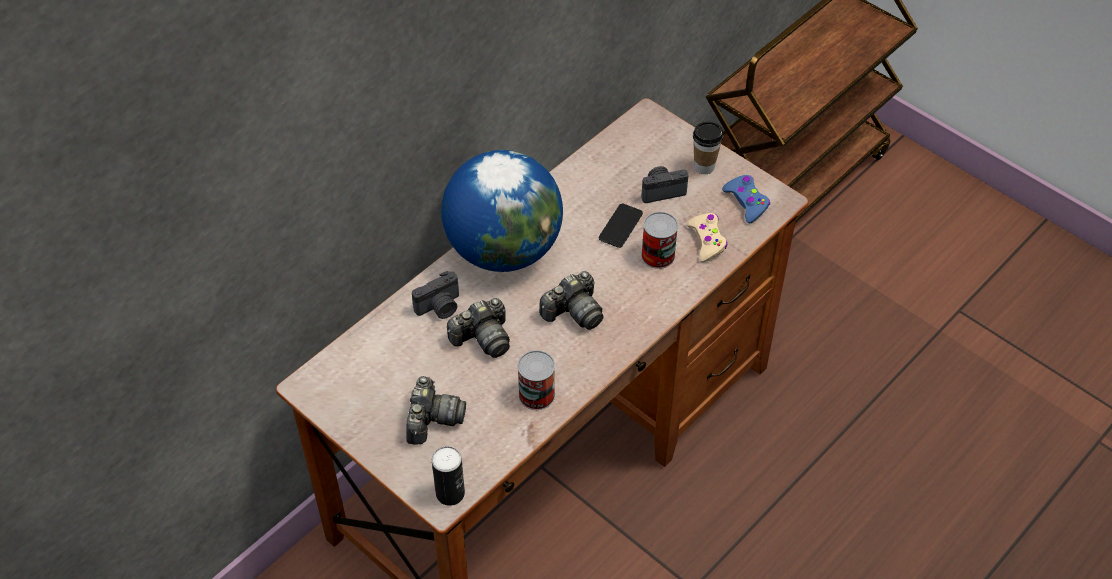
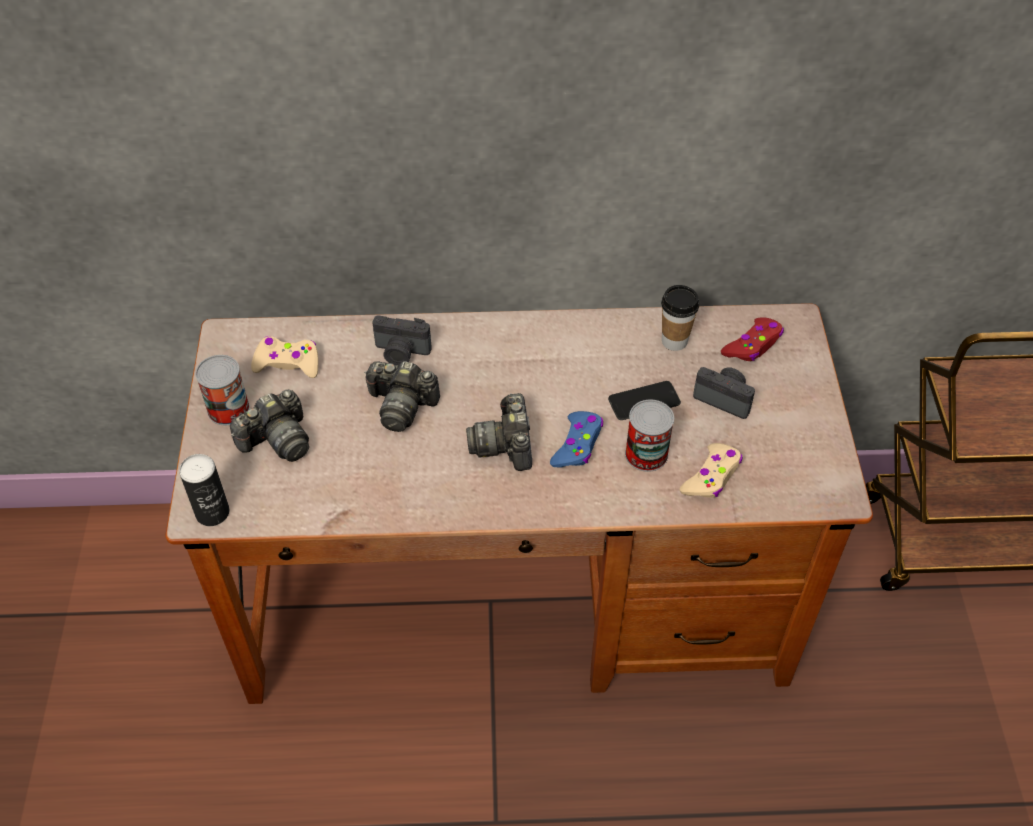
camera: 45 degrees right, 0 degrees up
globe [441,150,563,272] -> none
can [518,350,555,410] -> can moved to [195,355,250,425]
camera [539,271,603,330] -> camera turned 75 degrees clockwise [466,393,532,471]
cup [693,122,723,174] -> cup moved to [661,285,699,351]
blue game controller [722,175,770,223] -> blue game controller moved to [550,411,603,468]
none -> beige game controller [251,336,319,378]
none -> red game controller [721,317,784,361]

